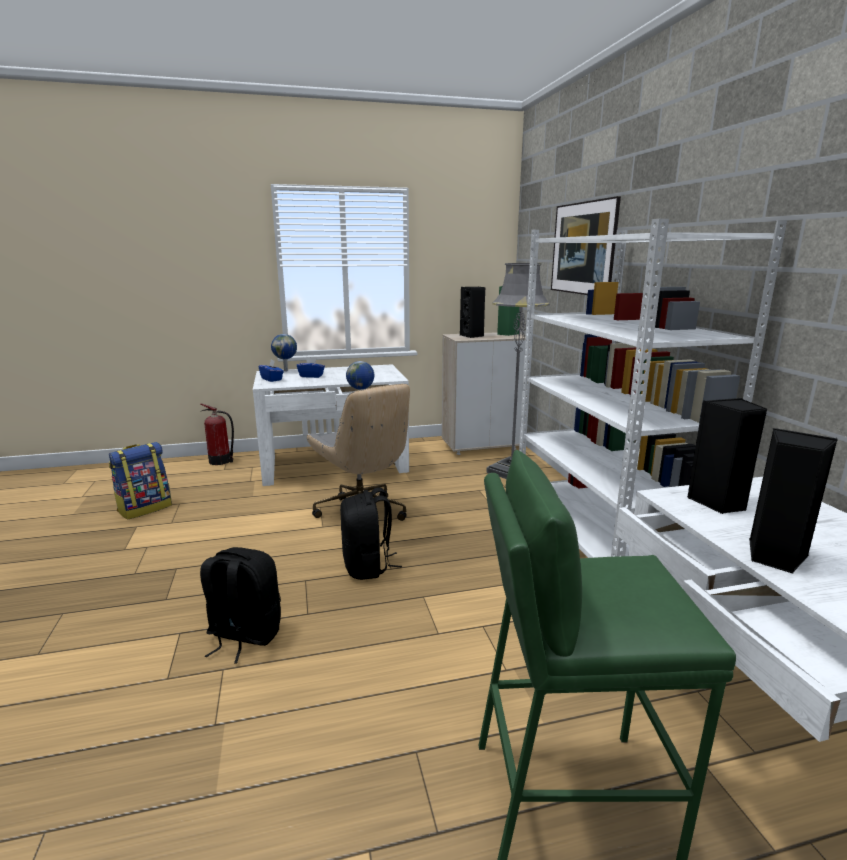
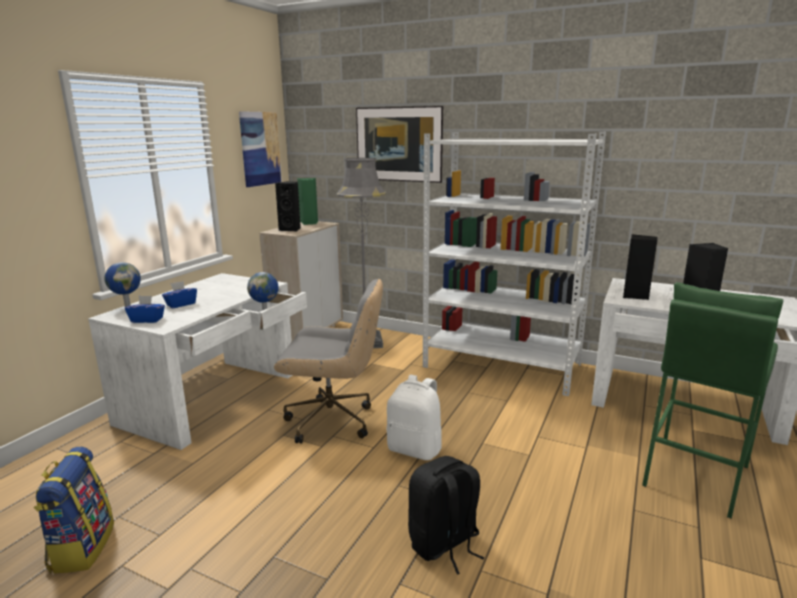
camera: 50 degrees left, 0 degrees up
fire extinguisher [201,403,234,465] -> none
black backpack [340,488,402,580] -> white backpack [386,375,442,460]
none -> picture [239,111,282,187]

